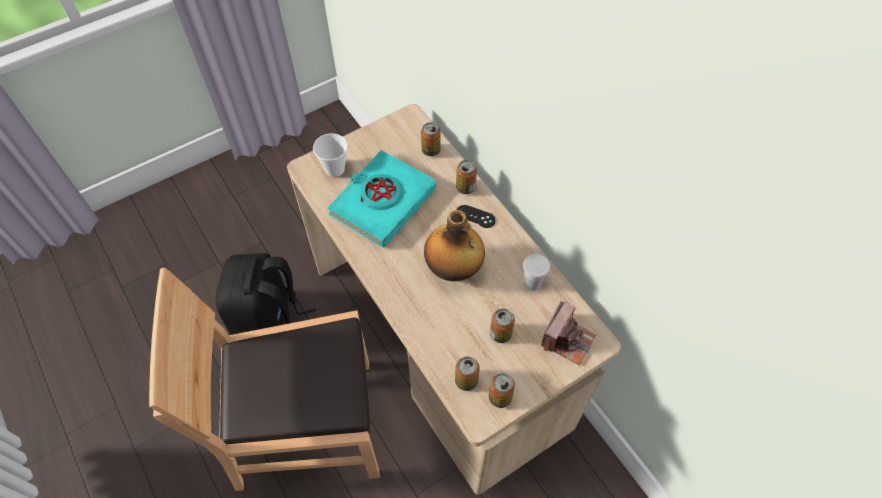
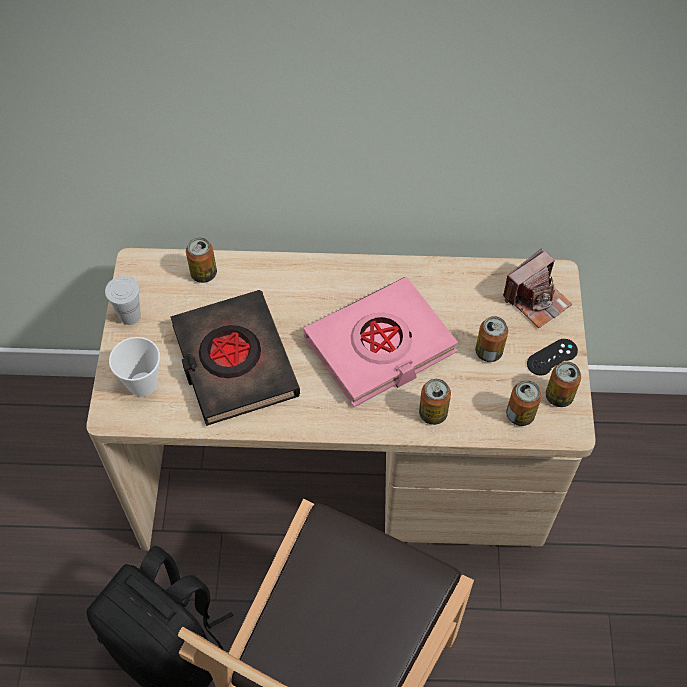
camera: 55 degrees left, 0 degrees up
turquoise book [328,150,436,247] -> black book [170,290,300,426]
bottle [424,210,485,281] -> pink book [304,277,458,407]
can [456,160,477,194] -> can moved to [419,379,451,425]
black game controller [456,205,496,228] -> black game controller moved to [527,339,578,376]
white cup [523,254,550,291] -> white cup moved to [105,276,141,325]
camera [541,300,596,365] -> camera turned 75 degrees clockwise [503,248,572,328]

